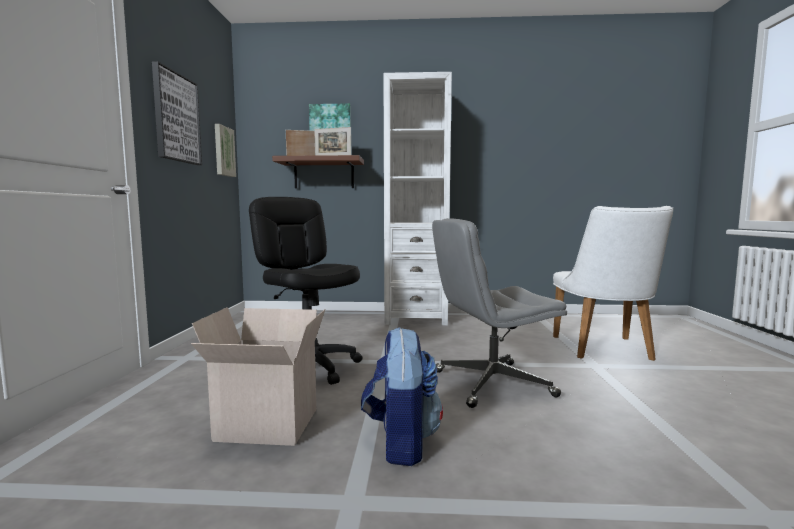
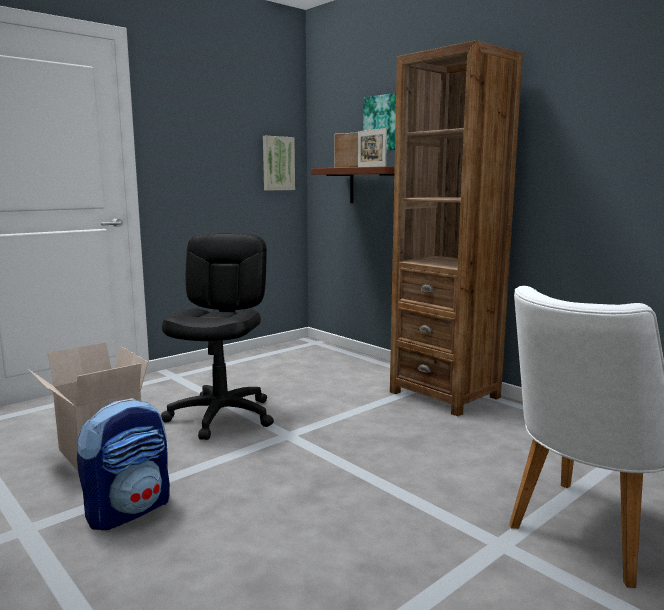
camera: 45 degrees right, 5 degrees up
picture [152,61,202,165] -> none
white bookcase [384,72,452,325] -> brown bookcase [390,40,523,416]
grey office chair [432,218,567,408] -> none

